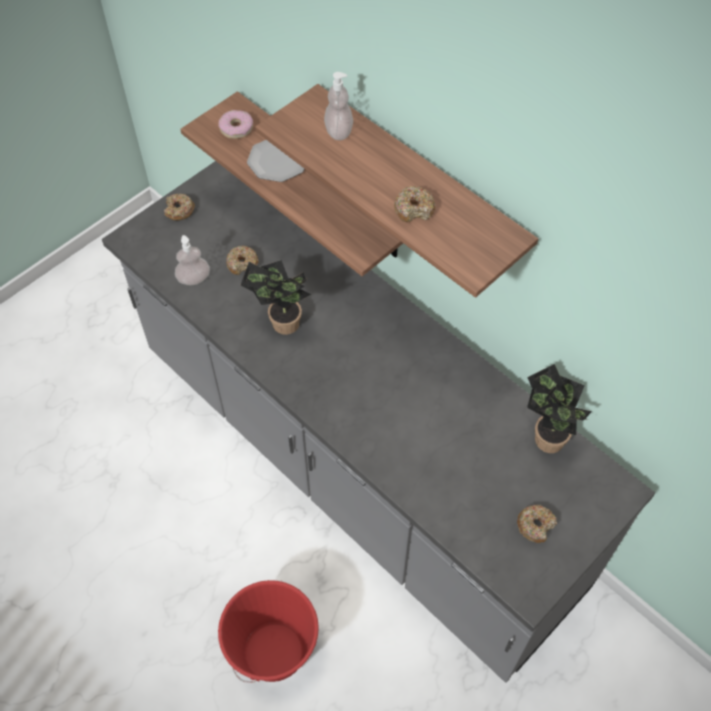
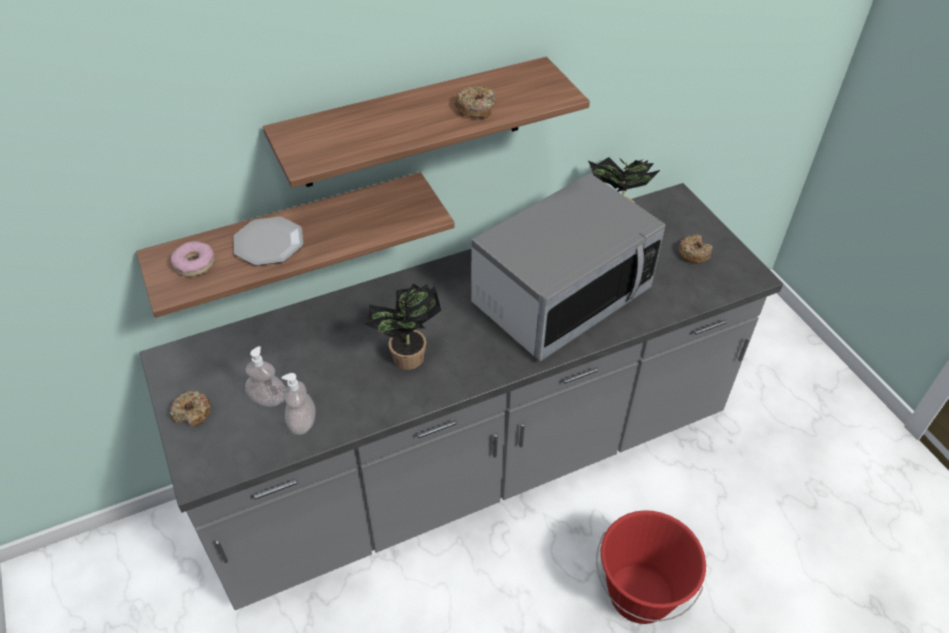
camera: 70 degrees left, 10 degrees down
donut [226,246,258,275] -> none
soap dispenser [324,72,353,140] -> soap dispenser moved to [245,346,286,407]
none -> microwave [471,173,665,361]

